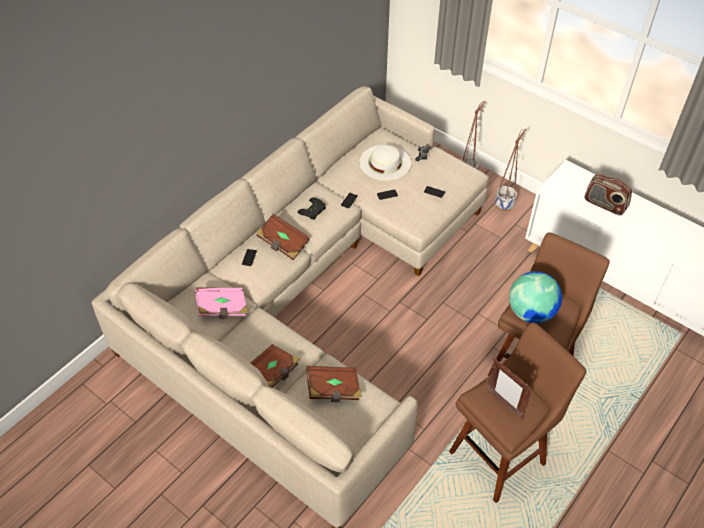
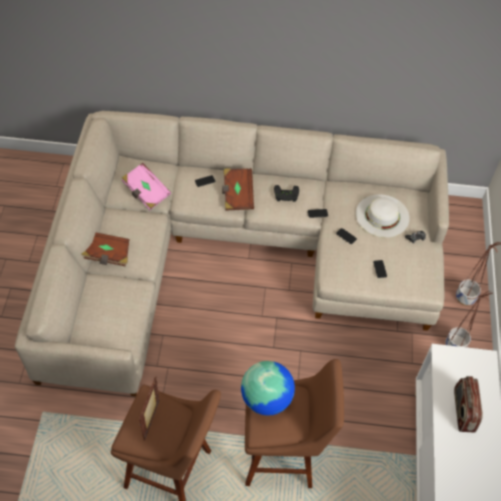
camera: 55 degrees right, 5 degrees up
brown book [306,366,362,402] -> none

